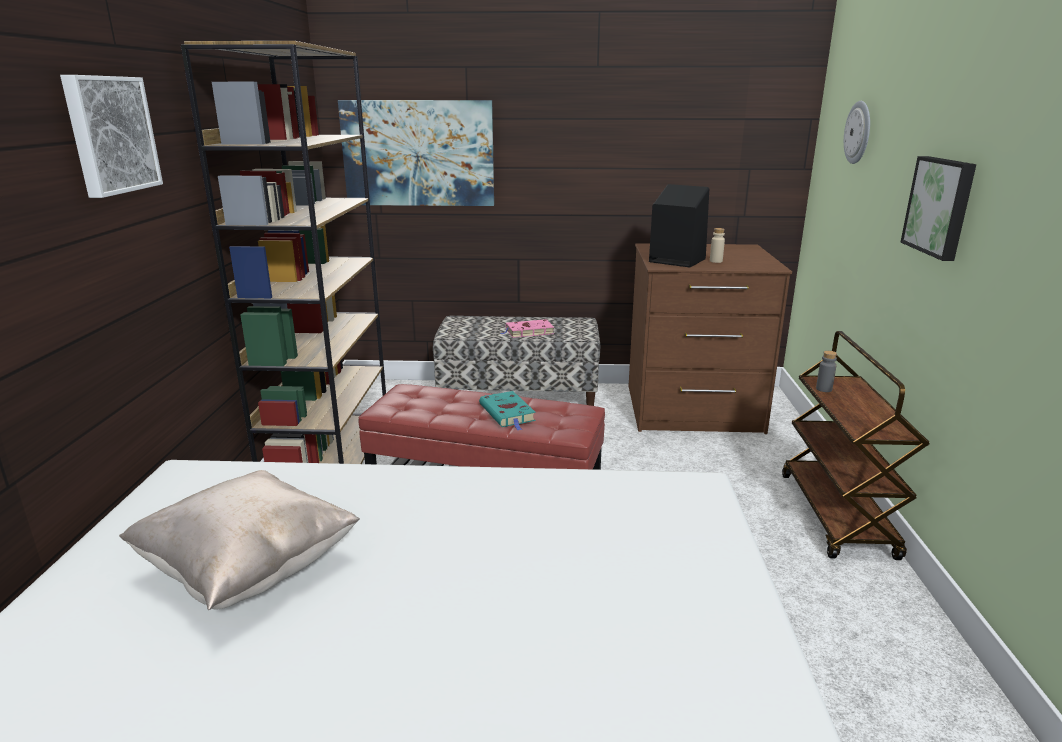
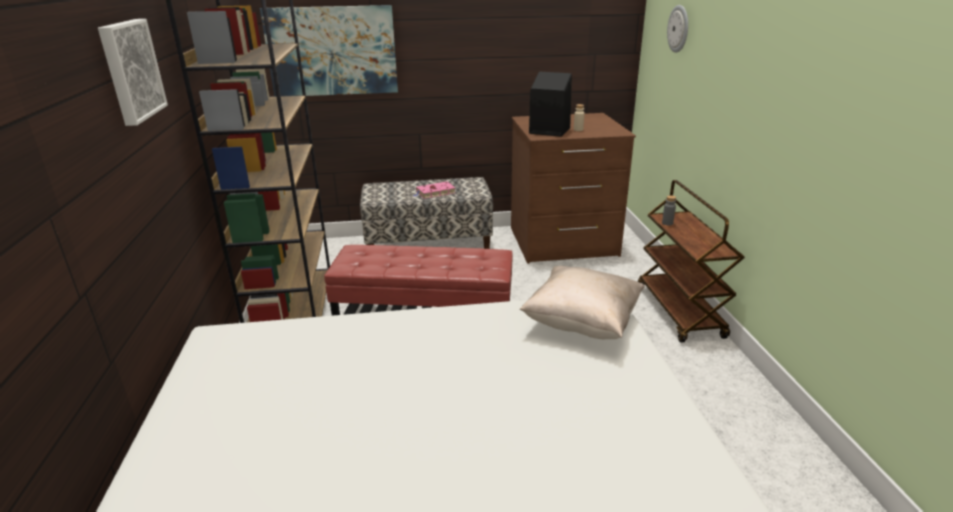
camera: 10 degrees left, 5 degrees up
beige pillow [119,470,360,610] -> beige pillow moved to [520,266,645,339]
turquoise book [479,391,536,430] -> none
picture [901,156,976,261] -> none

